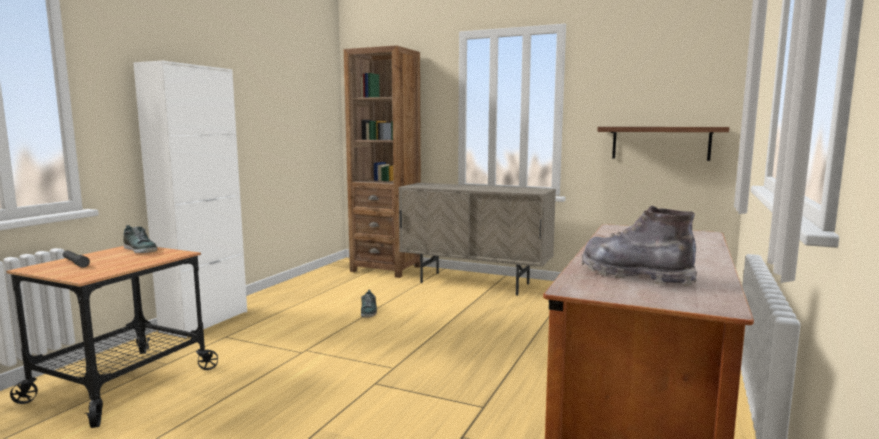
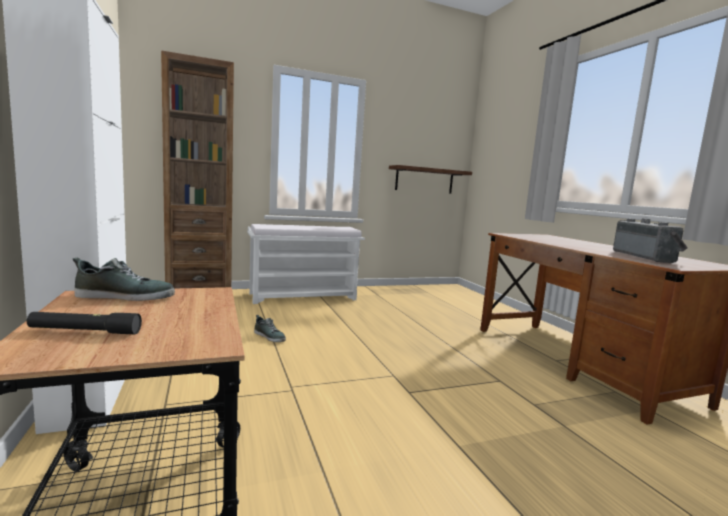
camera: 45 degrees left, 0 degrees up
beige cabinet [398,183,556,296] -> white bench [247,224,365,304]
grey boot [582,206,697,286] -> radio [613,218,688,263]

